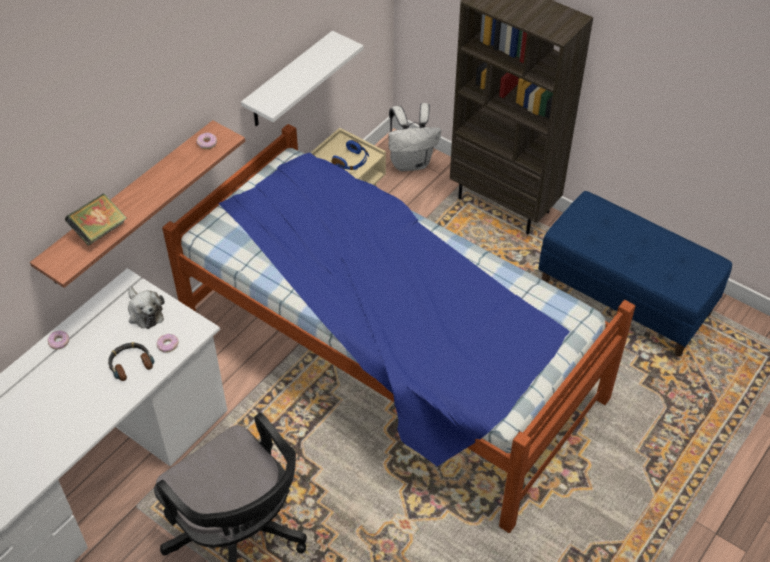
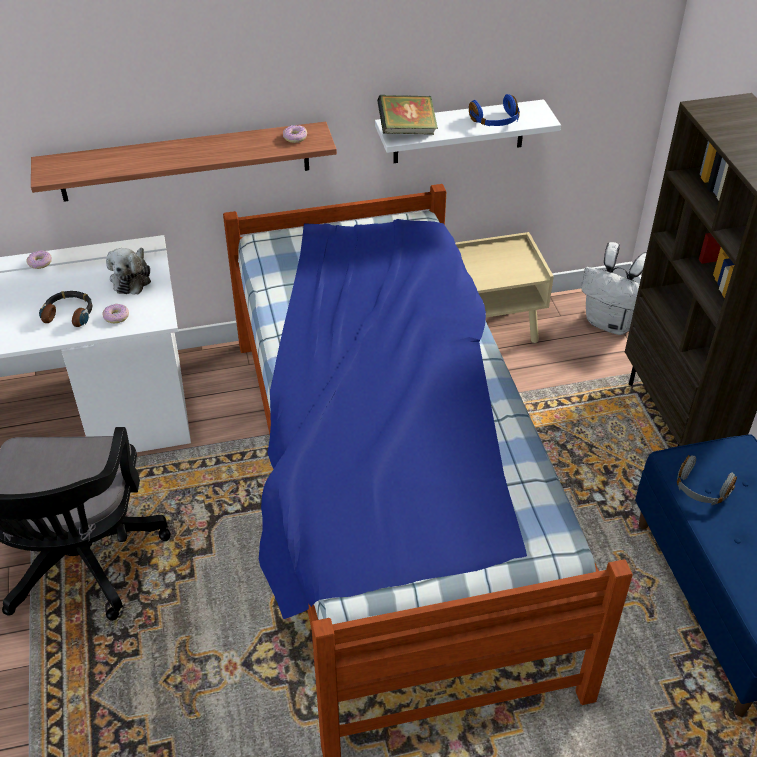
camera: 40 degrees right, 5 degrees down
book [65,193,127,246] -> book moved to [377,95,438,135]
blue headphones [332,140,369,170] -> blue headphones moved to [469,94,520,126]
none -> grey headphones [677,455,737,505]

